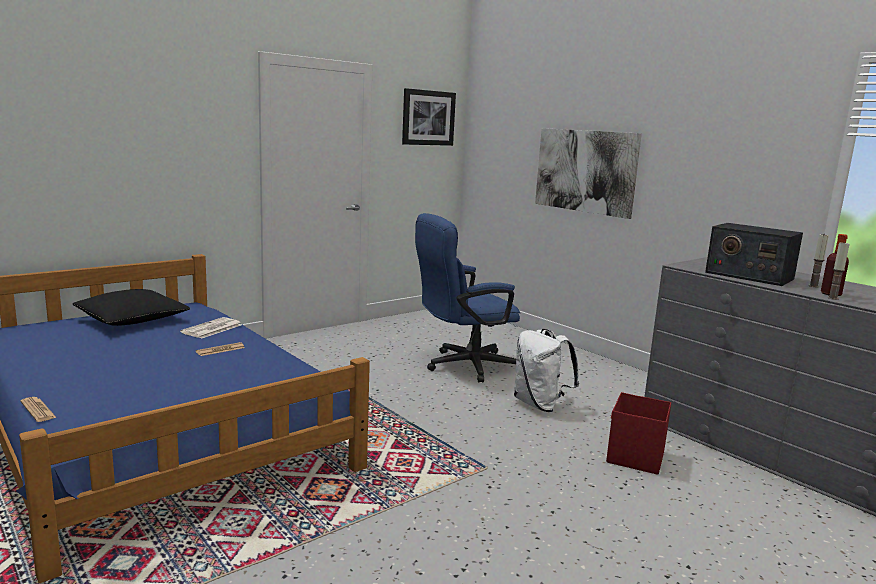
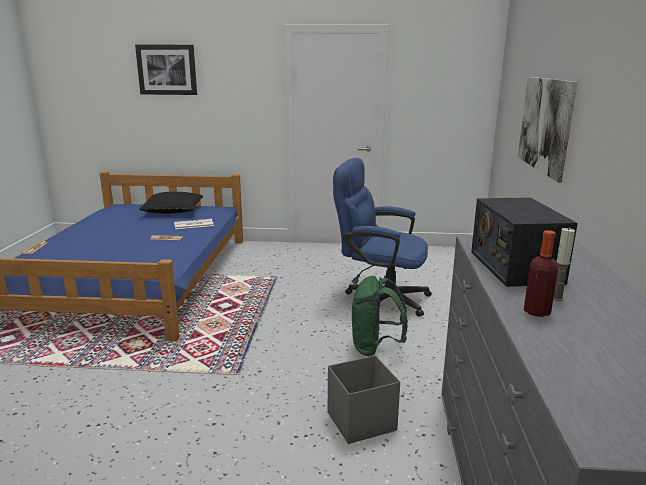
camera: 45 degrees right, 5 degrees up
picture [402,88,456,146] -> picture moved to [135,45,197,95]
white backpack [514,329,579,412] -> green backpack [352,276,408,357]
red storage box [606,392,671,475] -> grey storage box [328,355,400,444]
candle [827,241,850,300] -> none

